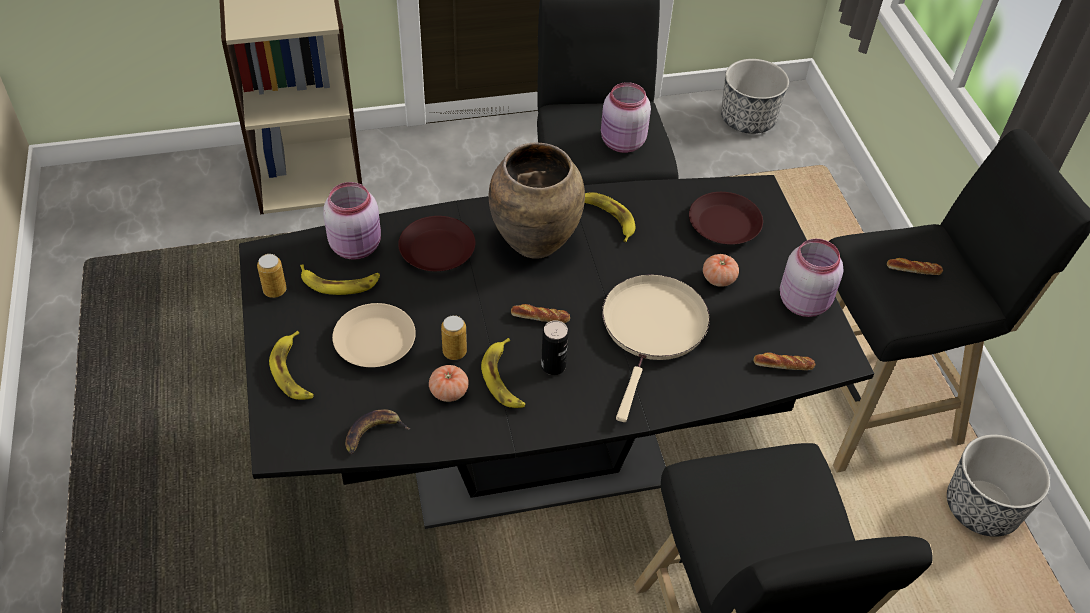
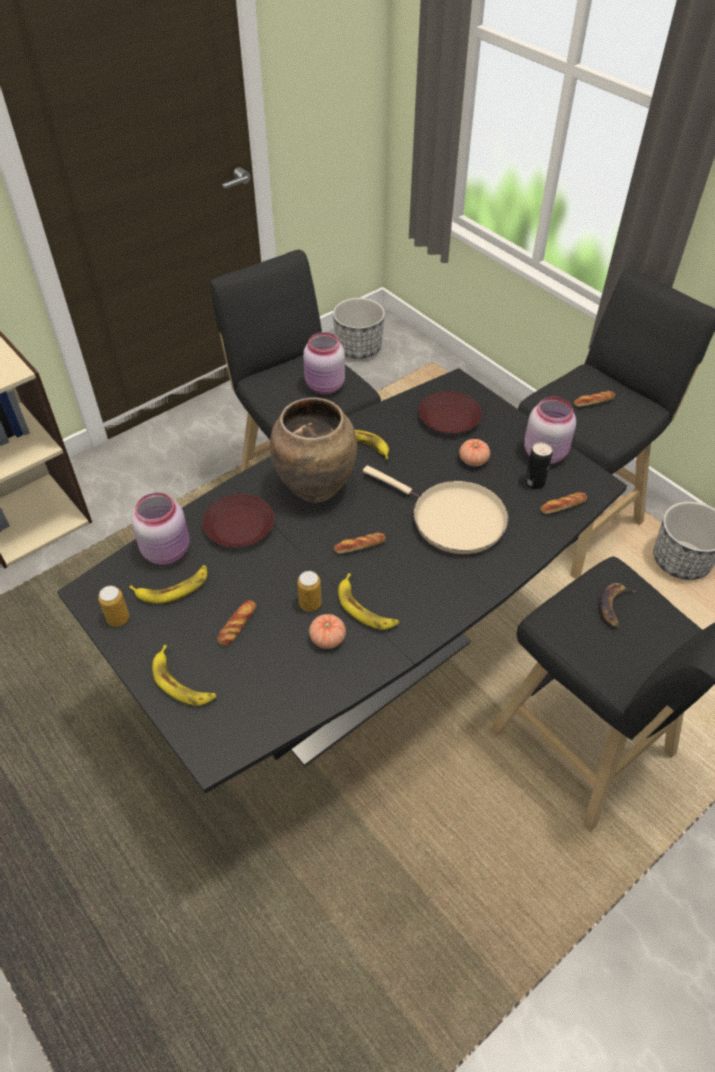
camera: 25 degrees left, 0 degrees up
beige plate [332,303,416,367] -> bread [217,600,256,646]
banana [345,409,411,454] -> banana moved to [600,583,636,627]
can [541,320,569,375] -> can moved to [525,442,552,489]
beige frying pan [602,274,710,422] -> beige frying pan turned 135 degrees clockwise [363,466,508,554]

